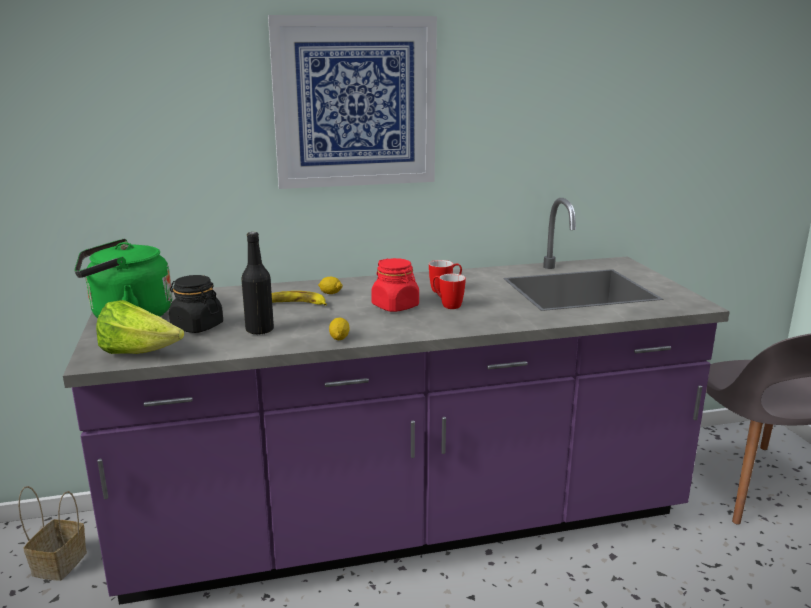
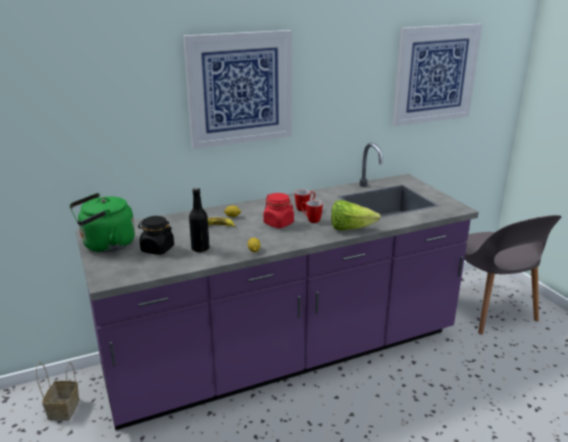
camera: 10 degrees left, 5 degrees up
lettuce [96,300,184,354] -> lettuce moved to [331,200,381,230]
none -> picture [392,24,482,126]

